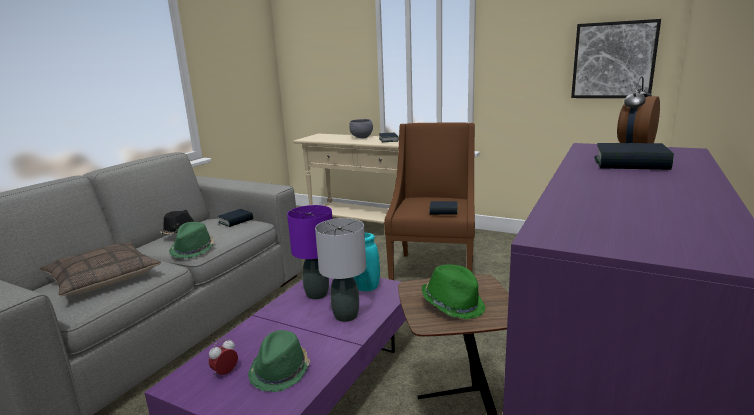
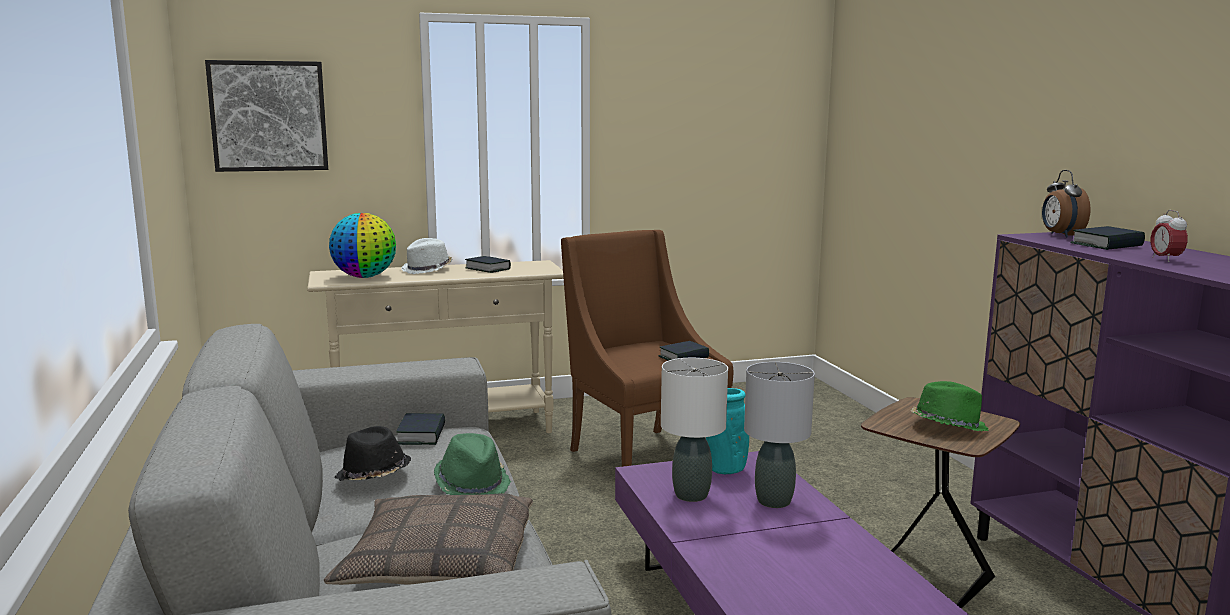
camera: 45 degrees left, 5 degrees down
alarm clock [209,339,238,376] -> alarm clock moved to [1150,210,1188,262]
green hat [248,330,310,392] -> none
purple table lamp [287,205,332,299] -> white table lamp [661,358,728,502]
grey bowl [349,119,373,138] -> white hat [401,238,452,274]
picture [571,19,661,98] -> picture moved to [205,60,328,172]
none -> globe [329,213,396,278]

